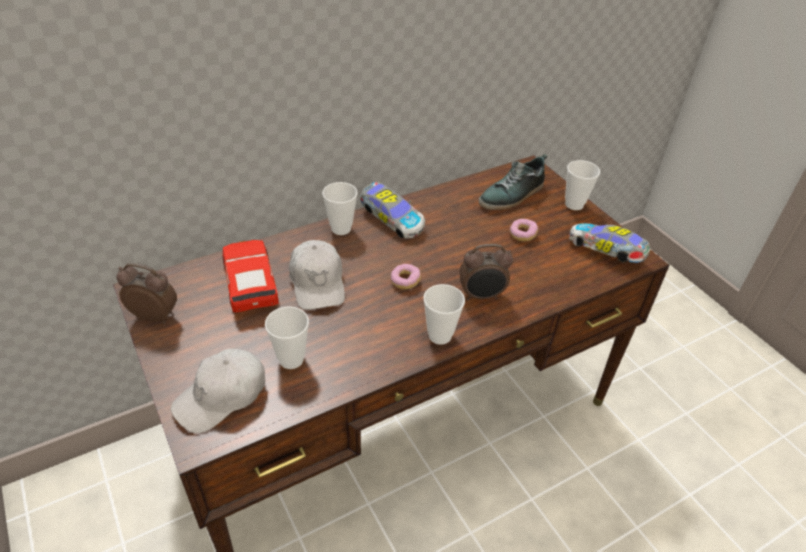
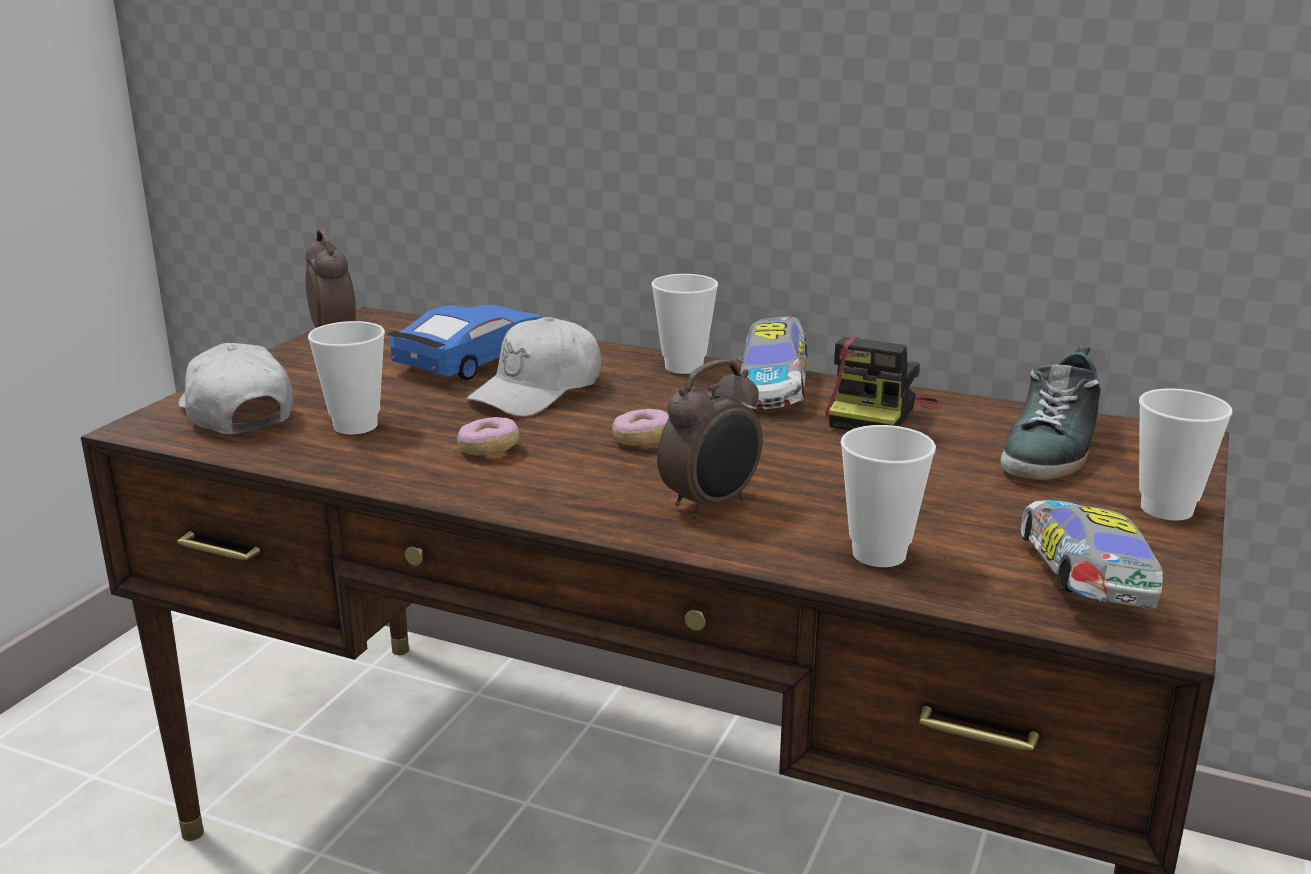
camera: 55 degrees right, 20 degrees down
white cap [171,349,265,433] -> white cap turned 45 degrees clockwise [178,343,293,435]
red toy car [222,240,279,312] -> blue toy car [387,305,542,380]
cup [423,284,465,345] -> cup moved to [840,425,936,567]
alarm clock [459,244,513,300] -> alarm clock turned 90 degrees counterclockwise [657,359,763,519]
shoe [479,154,548,210] -> shoe turned 75 degrees counterclockwise [1000,345,1101,480]
donut [510,219,538,241] -> donut moved to [457,417,519,455]
none -> camera [825,337,940,430]

